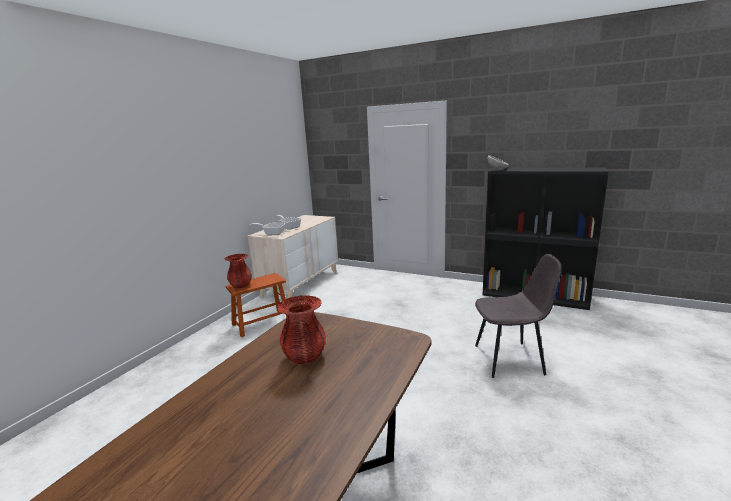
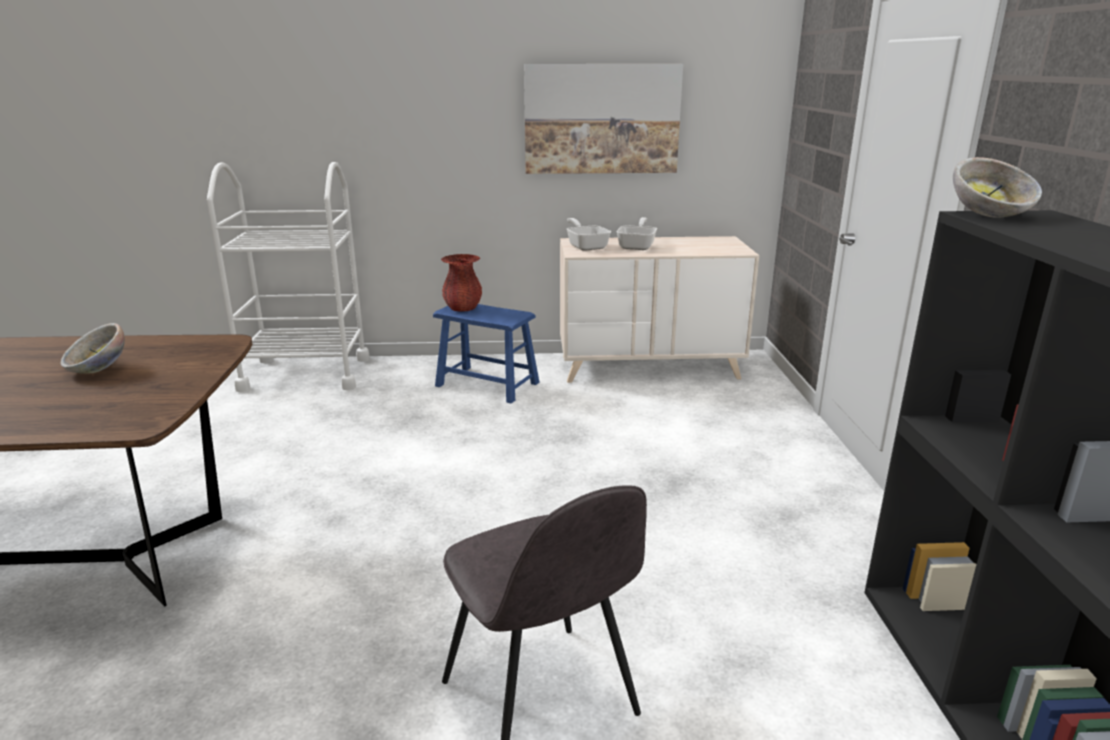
camera: 60 degrees right, 5 degrees up
brown stool [226,273,286,337] -> blue stool [433,304,540,403]
red vase [276,295,326,364] -> bowl [61,323,125,374]
none -> white cart [207,162,370,392]
none -> picture [524,64,683,174]

